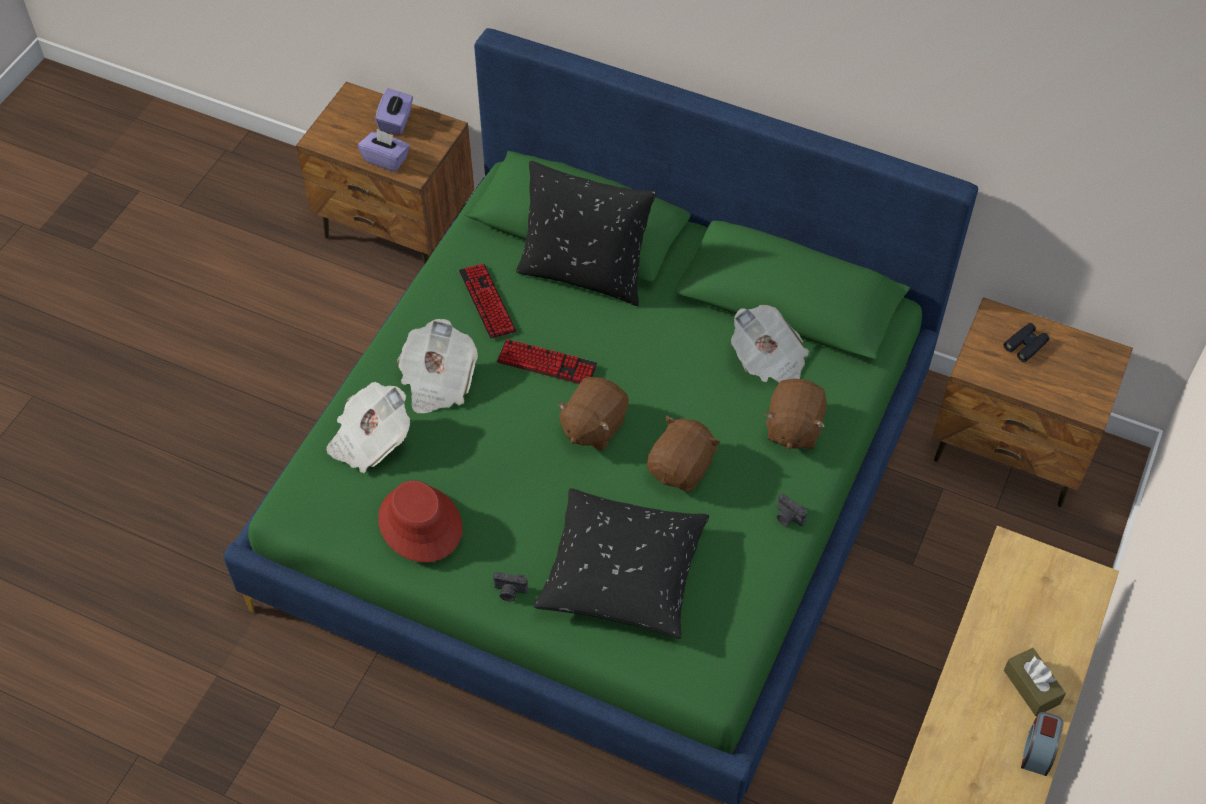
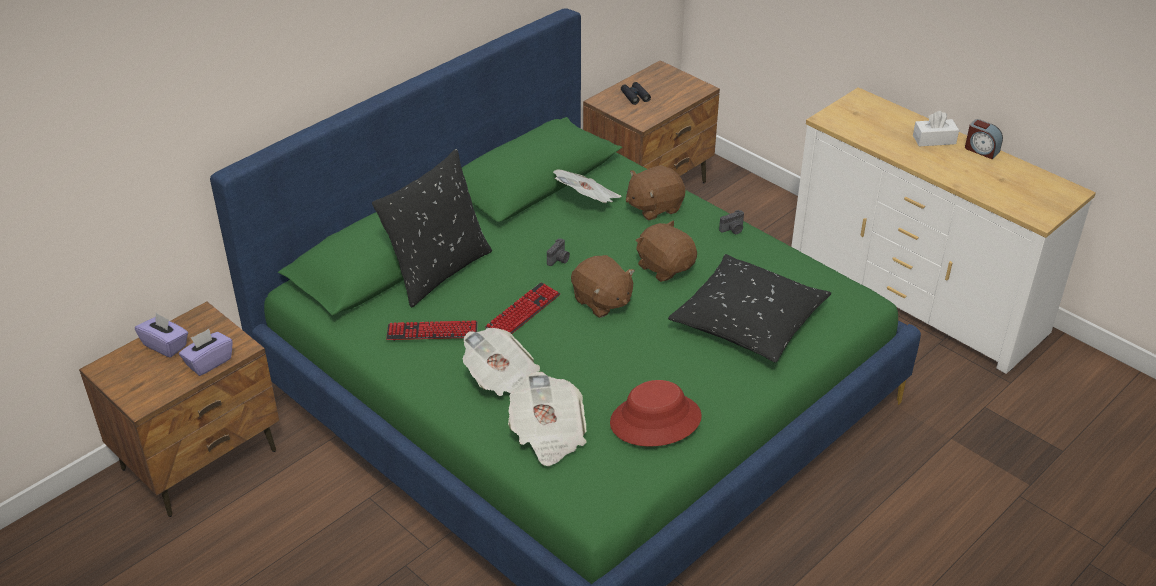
camera: 70 degrees left, 15 degrees down
camera [493,572,528,602] -> camera moved to [547,239,570,266]
brown plush toy [764,378,827,449] -> brown plush toy turned 120 degrees clockwise [626,165,685,220]
brown tissue box [1004,648,1066,716] -> white tissue box [913,111,959,146]

